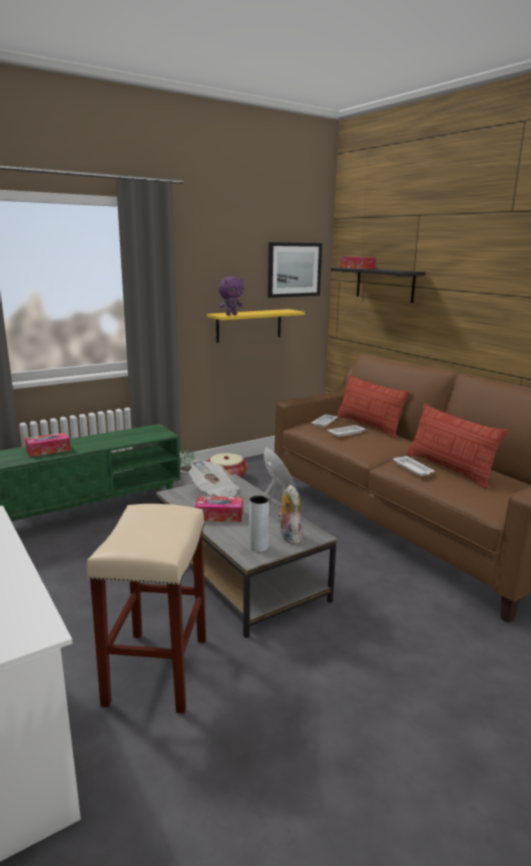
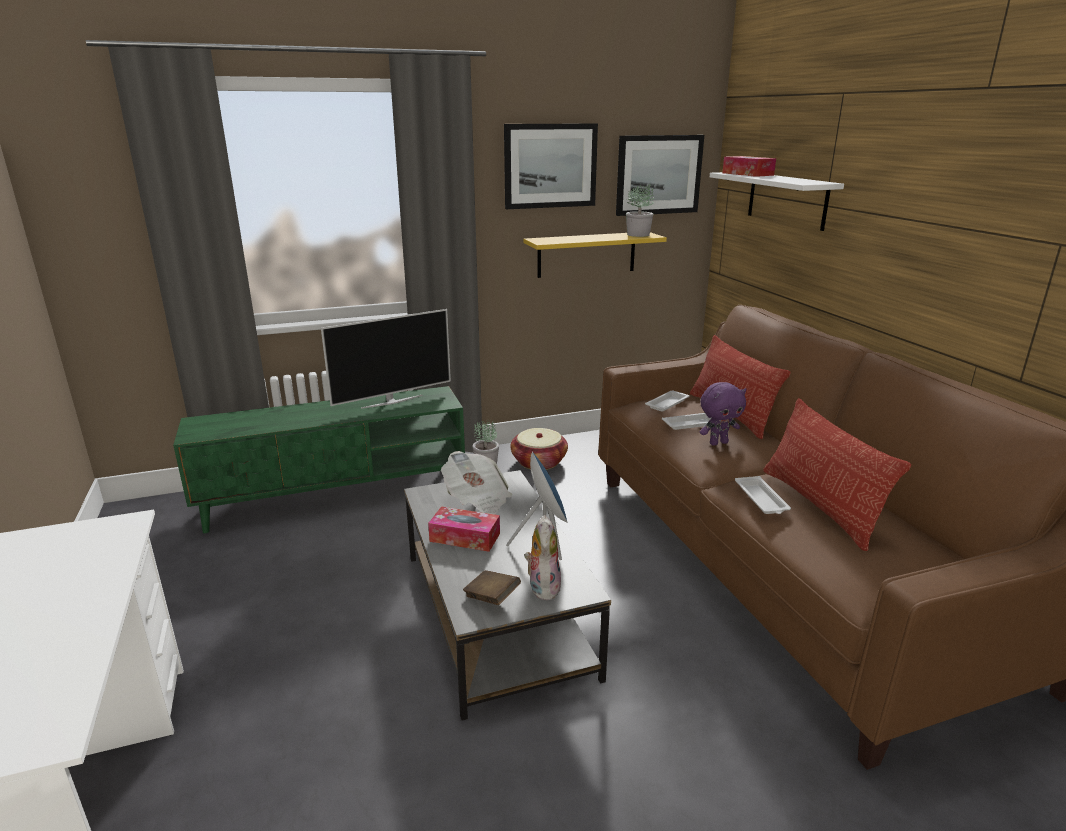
camera: 15 degrees right, 5 degrees up
tissue box [25,433,71,457] -> none
beige stool [87,504,206,714] -> none
purple plush toy [218,276,244,316] -> purple plush toy moved to [700,382,747,446]
grey vase [249,495,269,552] -> brown book [463,570,521,605]
black shelf [331,268,425,303] -> white shelf [710,172,844,231]
none -> television [321,309,451,409]
none -> picture [504,123,598,209]
none -> potted plant [626,184,654,237]

